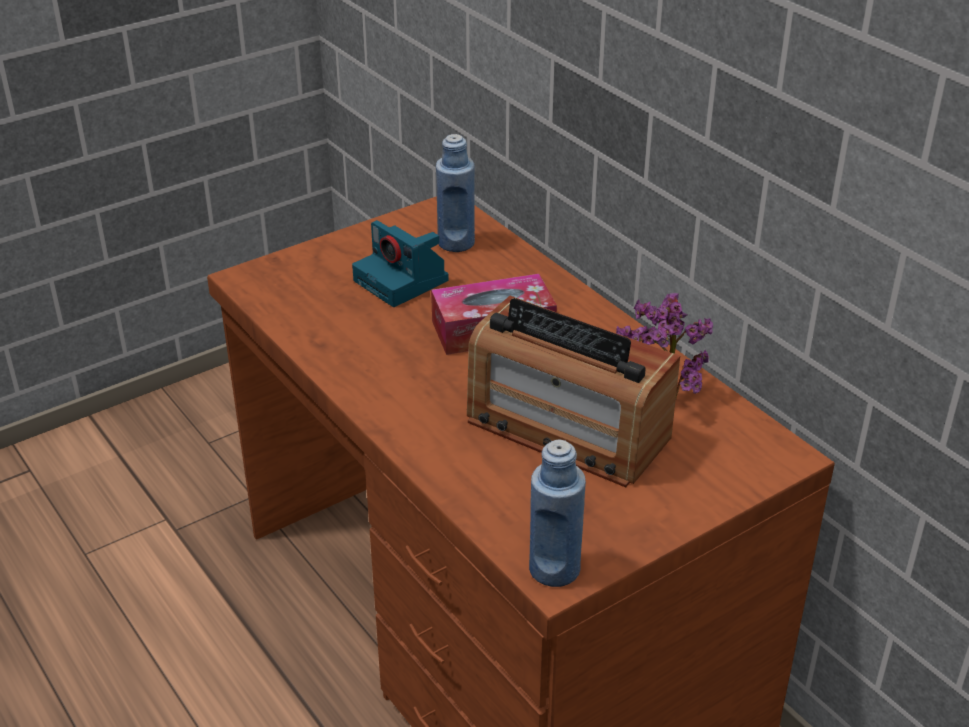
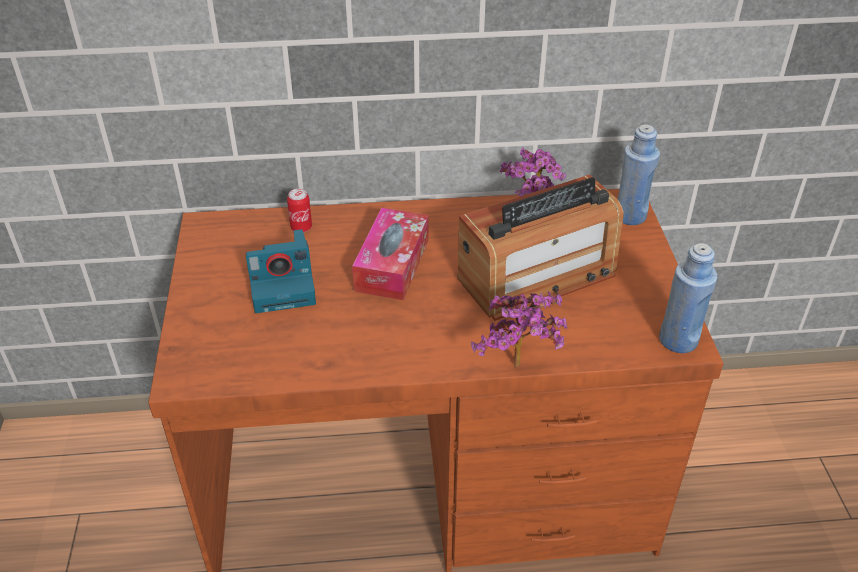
camera: 60 degrees left, 5 degrees up
blue bottle [436,134,475,252] -> blue bottle moved to [618,124,660,225]
none -> can [287,189,312,232]
none -> potted plant [471,291,568,367]

